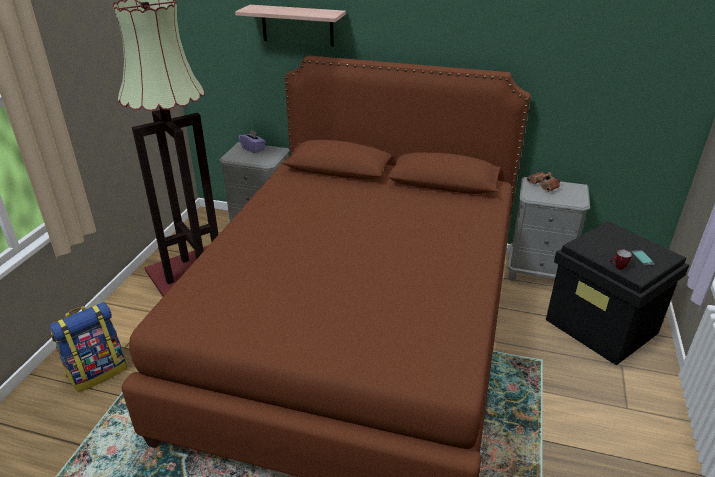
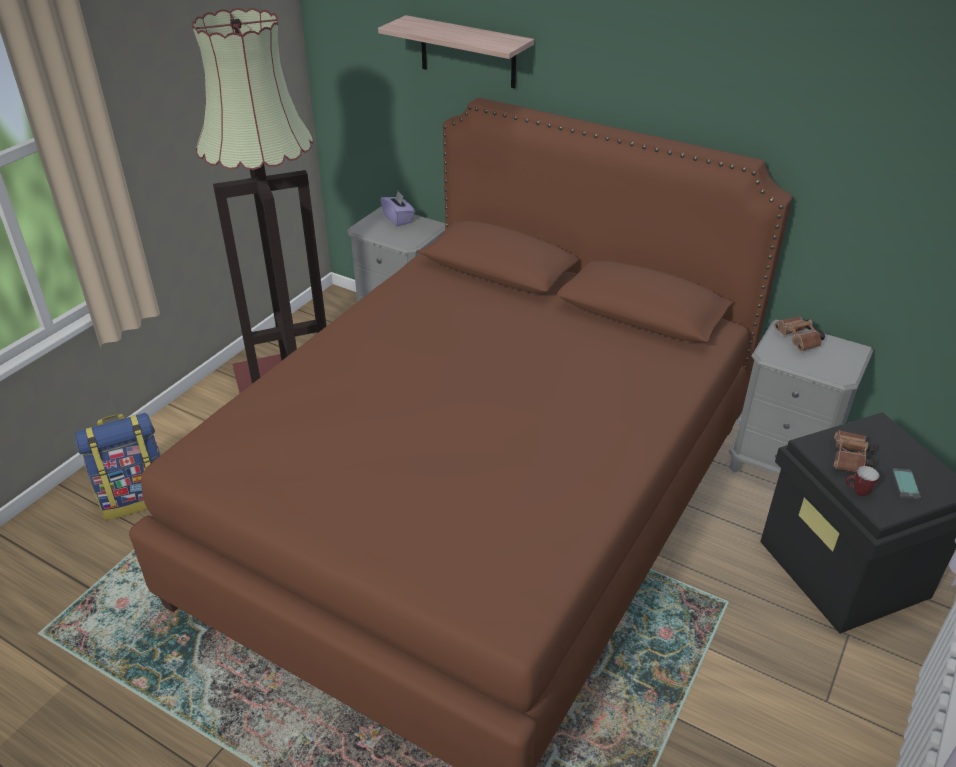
camera: 15 degrees right, 5 degrees up
none -> brown binoculars [834,430,876,472]

